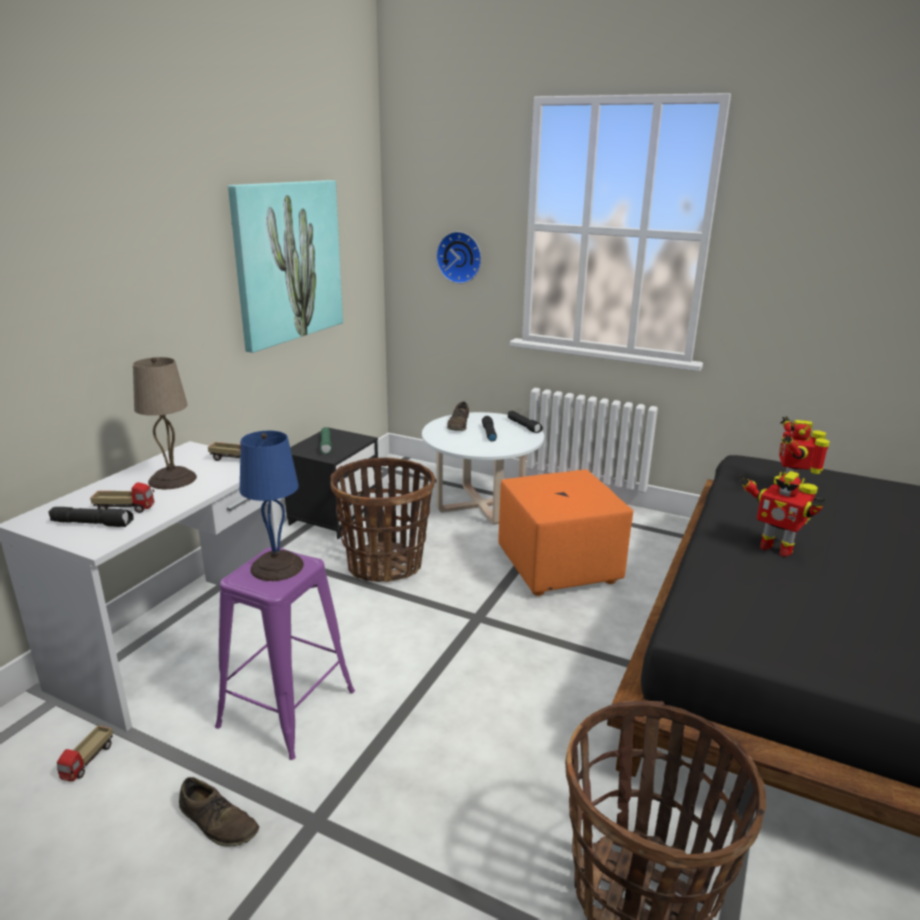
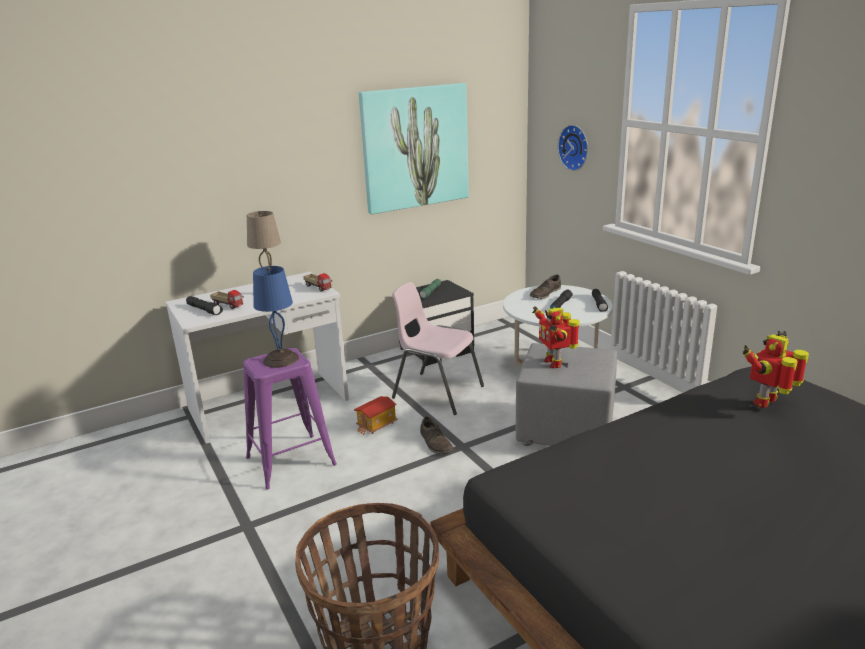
camera: 35 degrees right, 0 degrees up
toy truck [57,725,113,781] -> none
brown shoe [179,777,259,847] -> brown shoe moved to [420,417,454,454]
basket [330,458,435,582] -> pink chair [392,282,484,415]
orange ottoman [498,469,633,596] -> grey ottoman [516,343,617,446]
toy robot [740,471,825,557] -> toy robot moved to [532,306,580,368]
none -> toy house [354,396,398,435]

